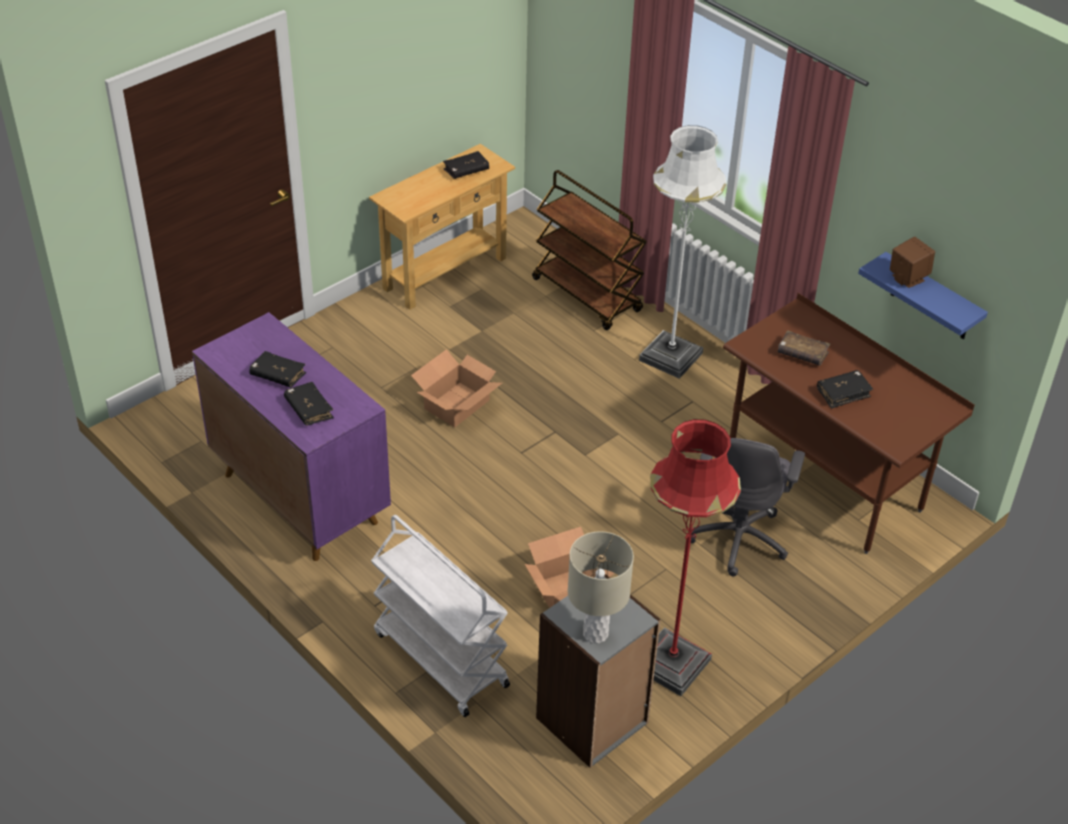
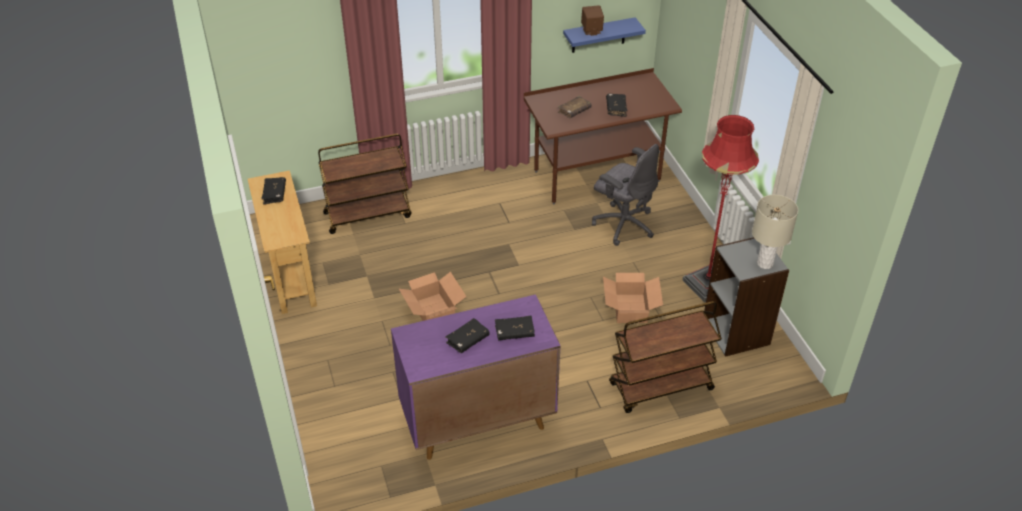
camera: 65 degrees left, 0 degrees up
white cart [371,515,510,717] -> brown cart [609,301,722,413]
white floor lamp [639,125,726,379] -> none

